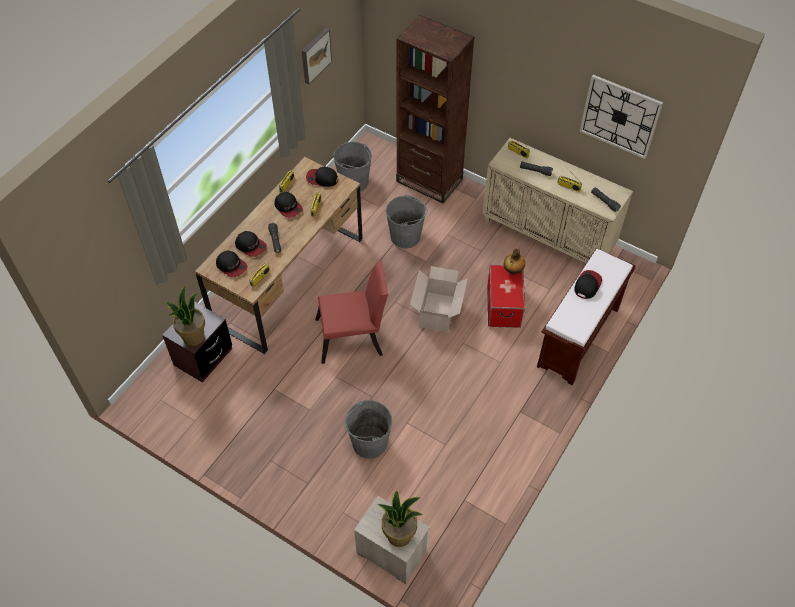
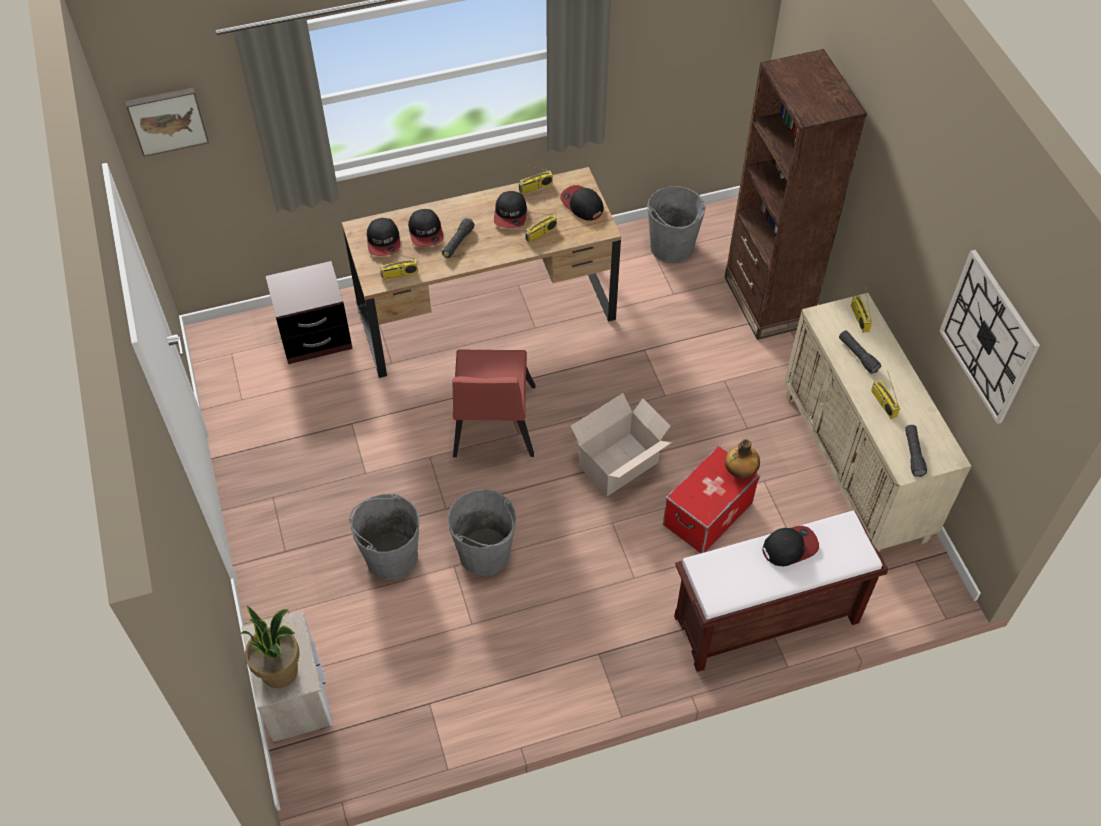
camera: 40 degrees right, 0 degrees up
potted plant [166,286,205,346] -> none
picture [302,28,332,84] -> picture moved to [125,87,209,157]
red chair [315,260,388,364] -> red chair turned 60 degrees clockwise [453,349,536,457]
grey bucket [386,195,428,249] -> grey bucket moved to [448,489,516,576]

